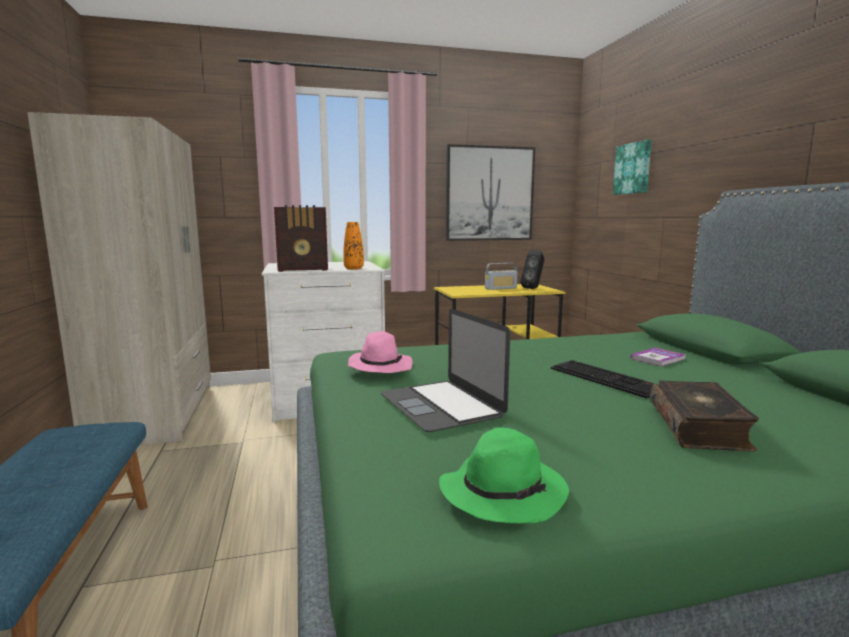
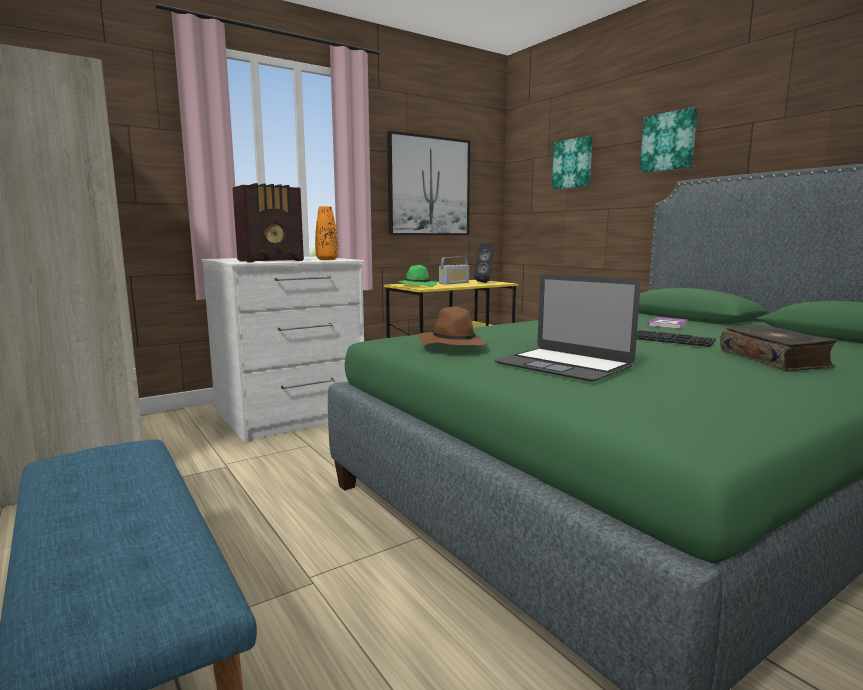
camera: 20 degrees left, 0 degrees up
pink hat [348,331,412,373] -> brown hat [418,307,488,346]
green hat [439,427,569,523] -> green hat moved to [398,265,437,287]
none -> picture [640,107,697,173]

